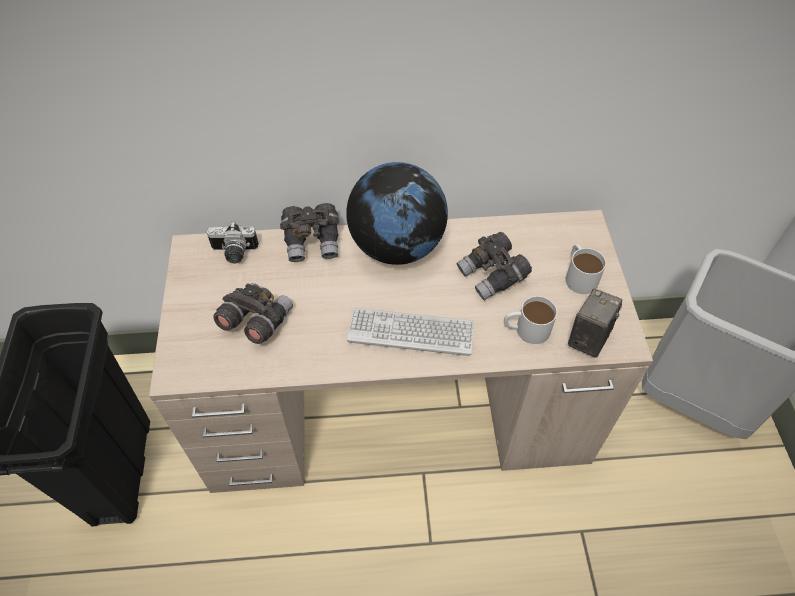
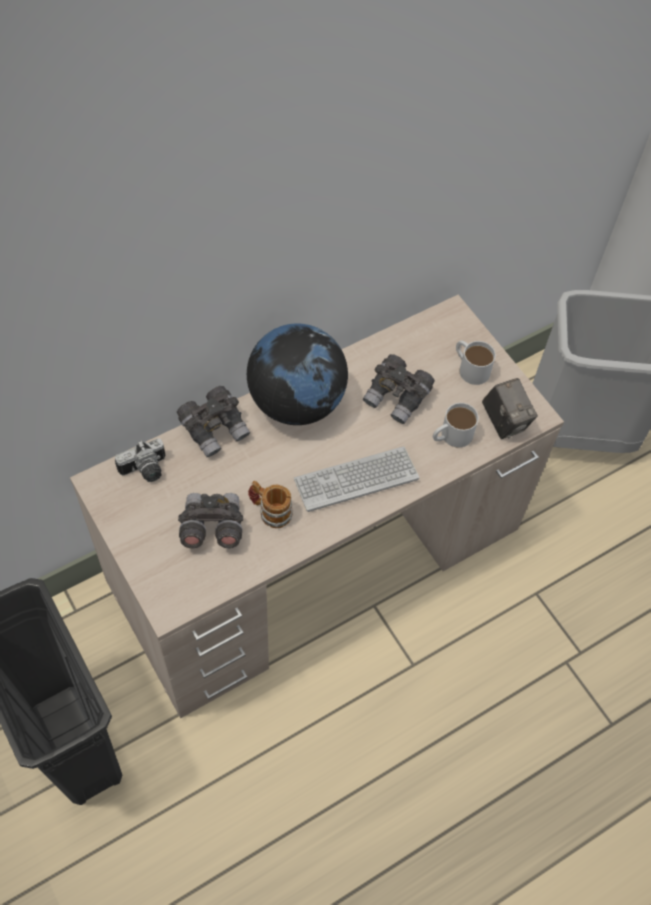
camera: 30 degrees left, 5 degrees up
camera [568,289,622,358] -> camera turned 150 degrees clockwise [482,378,538,439]
none -> mug [248,481,293,528]

